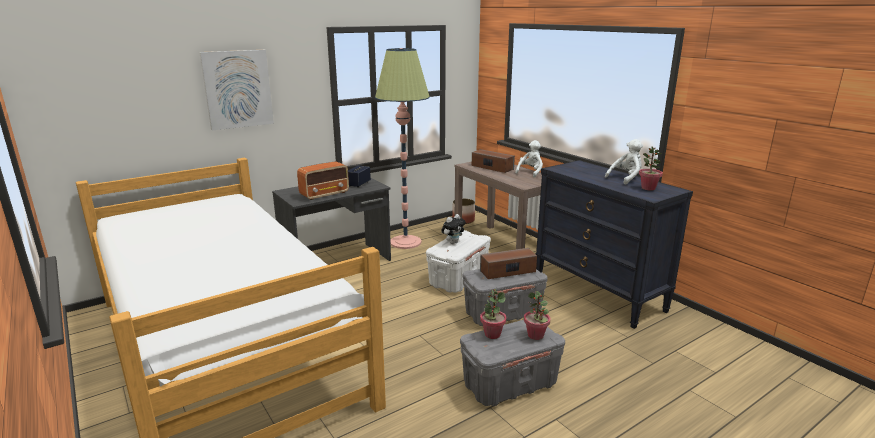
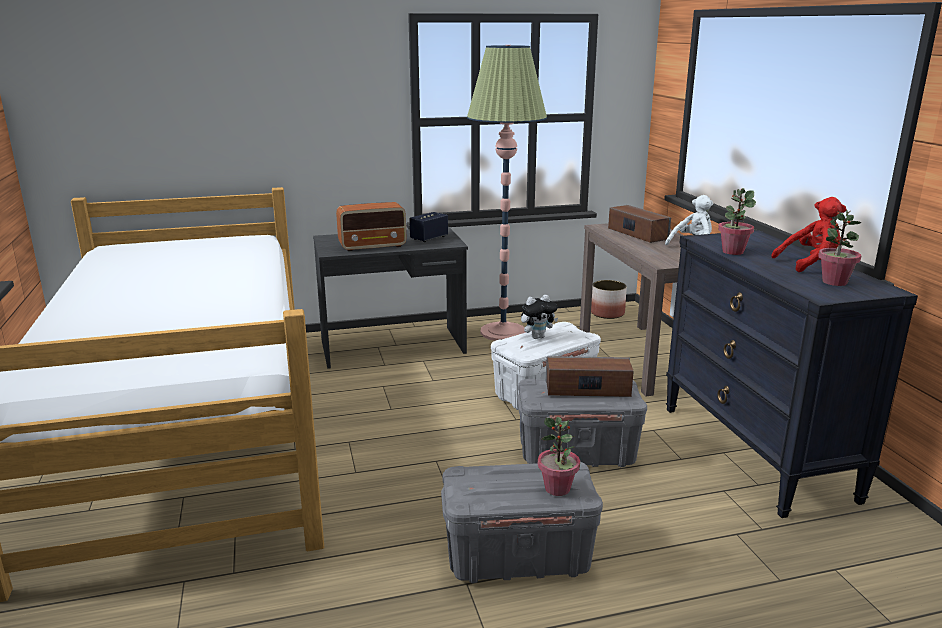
camera: 20 degrees right, 0 degrees up
picture [199,50,274,131] -> none
potted plant [480,289,507,339] -> potted plant moved to [718,188,756,255]
white plush toy [605,139,643,185] -> red plush toy [771,197,846,272]

